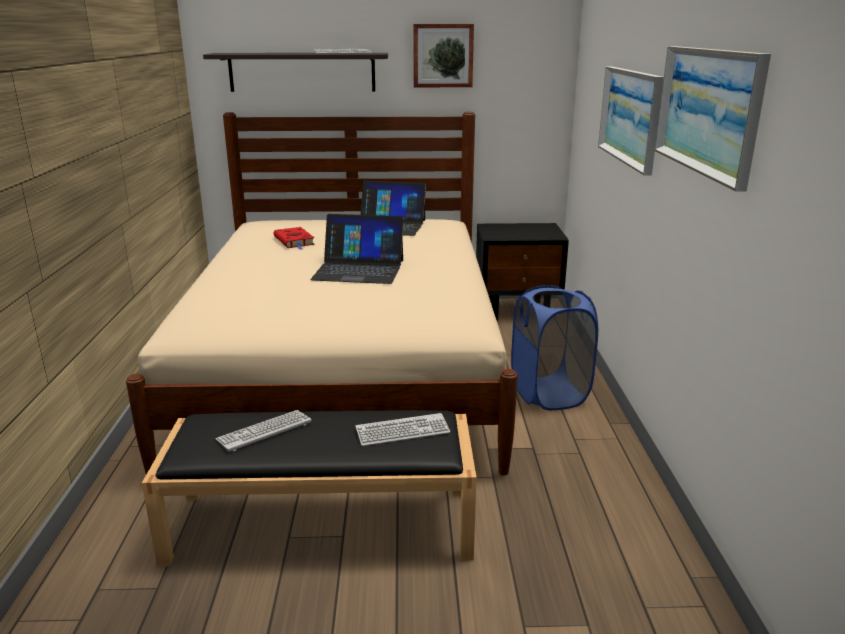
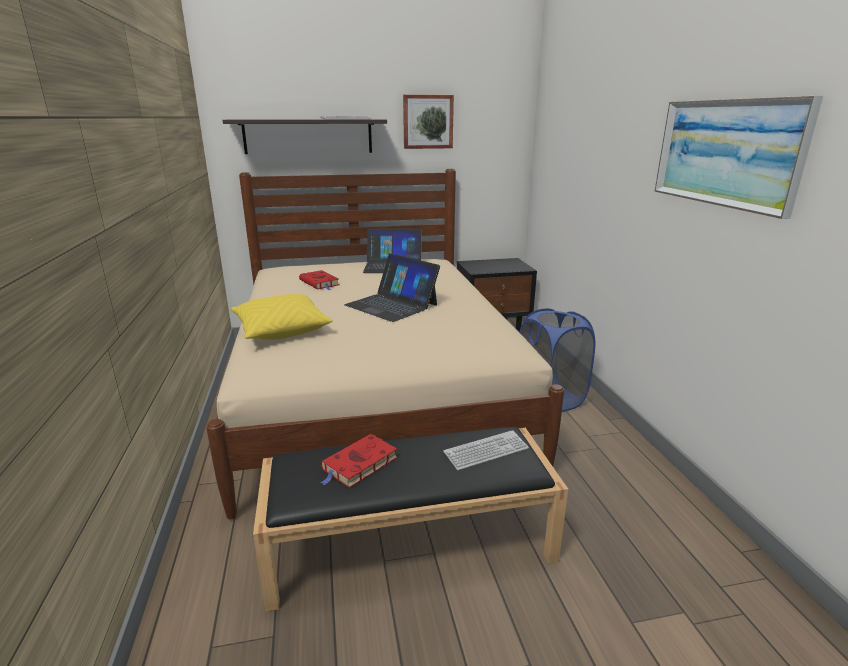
camera: 10 degrees left, 0 degrees up
keyboard [215,410,312,452] -> red book [320,434,398,488]
laptop [310,214,404,284] -> laptop turned 45 degrees clockwise [344,253,440,322]
picture [598,67,664,175] -> none
none -> yellow pillow [231,294,332,340]

